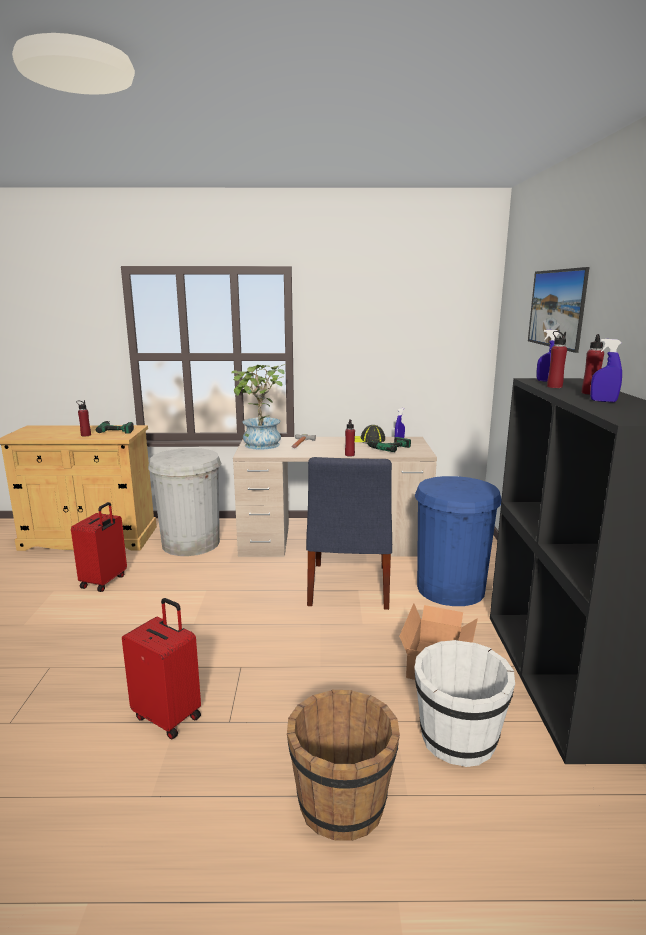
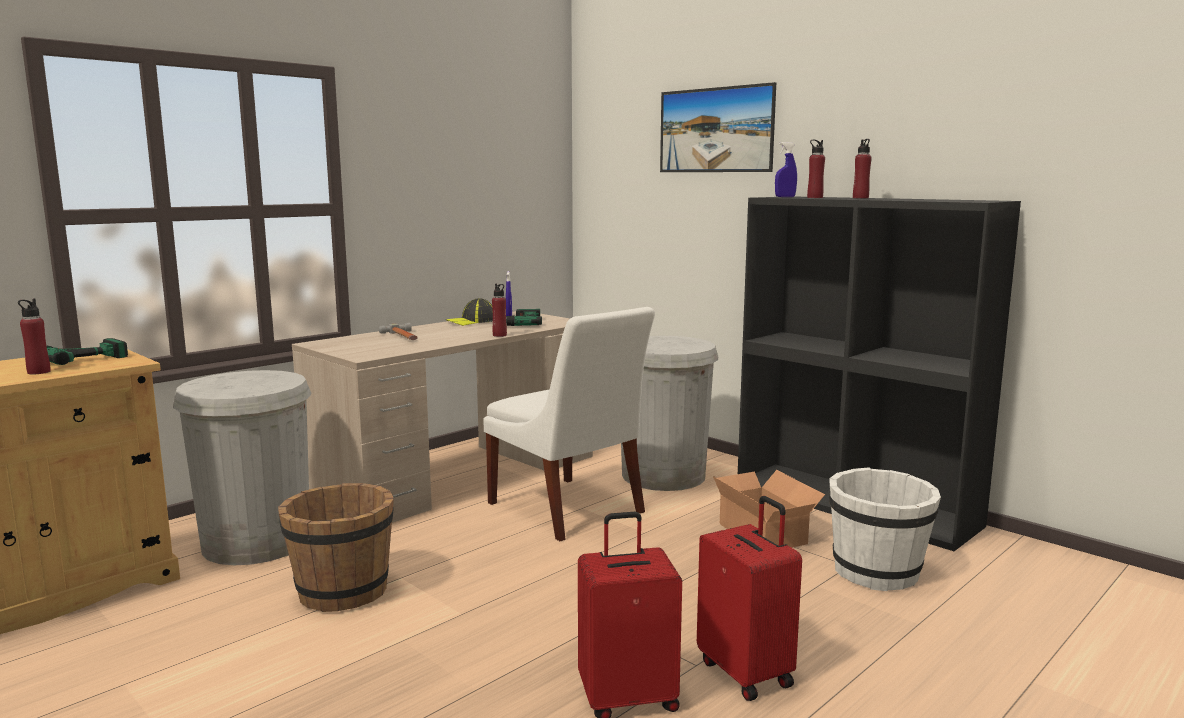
camera: 45 degrees left, 5 degrees down
red suitcase [71,502,127,592] -> red suitcase moved to [697,496,802,701]
potted plant [231,364,286,450] -> none
brown bucket [287,690,400,841] -> brown bucket moved to [278,483,394,612]
blue chair [306,457,392,610] -> white chair [483,307,655,541]
blue trash can [415,476,501,606] -> white trash can [621,336,718,491]
blue spray bottle [590,339,622,402] -> none

